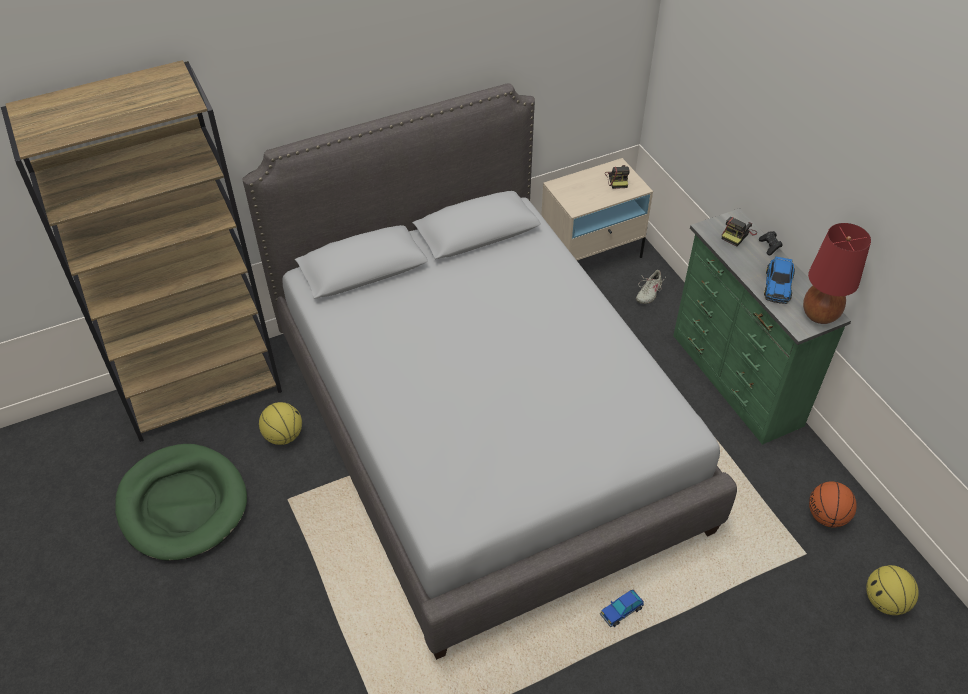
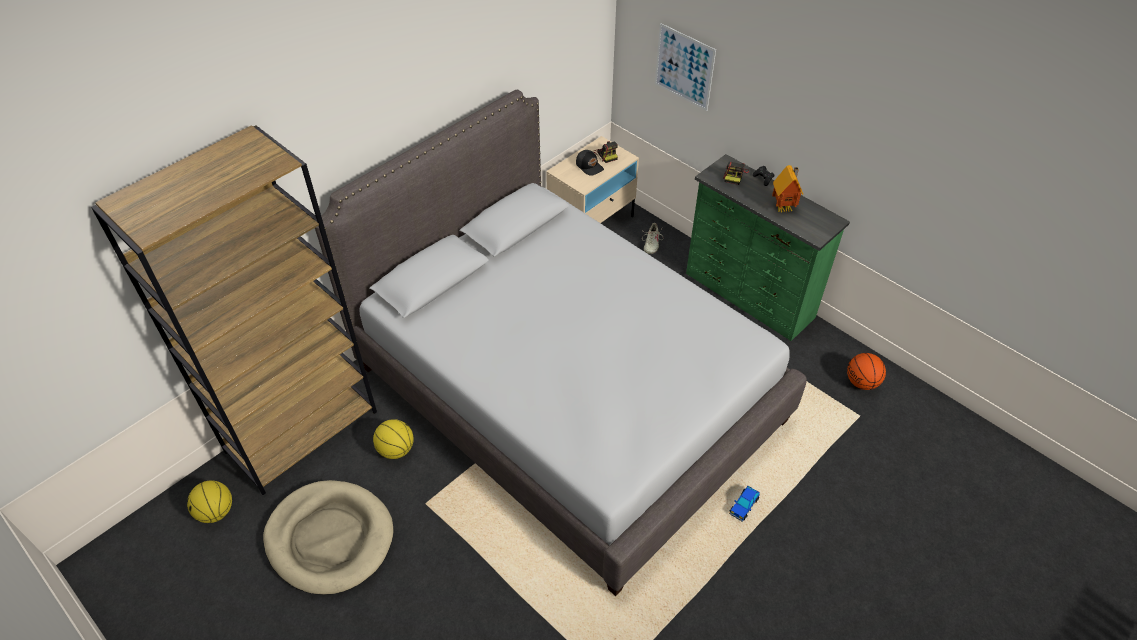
camera: 20 degrees left, 0 degrees up
green dog bed [115,444,247,561] -> beige dog bed [263,480,393,595]
toy car [764,256,795,304] -> toy house [772,165,803,212]
red table lamp [803,223,871,324] -> none
basketball [866,565,919,615] -> basketball moved to [187,481,232,523]
none -> black cap [576,150,604,176]
none -> picture [655,23,716,111]

